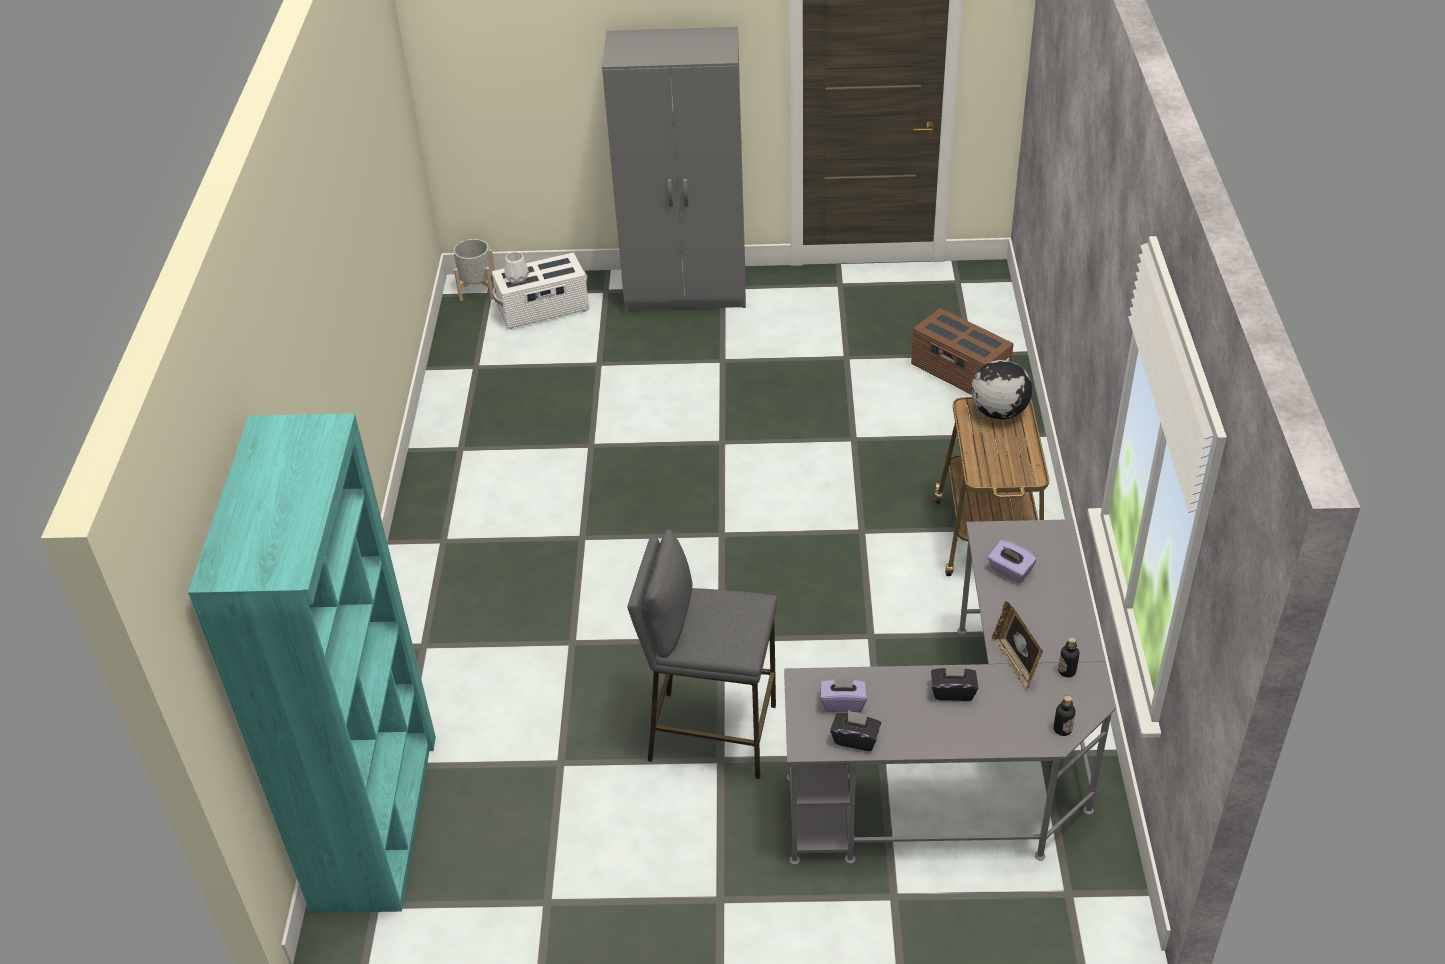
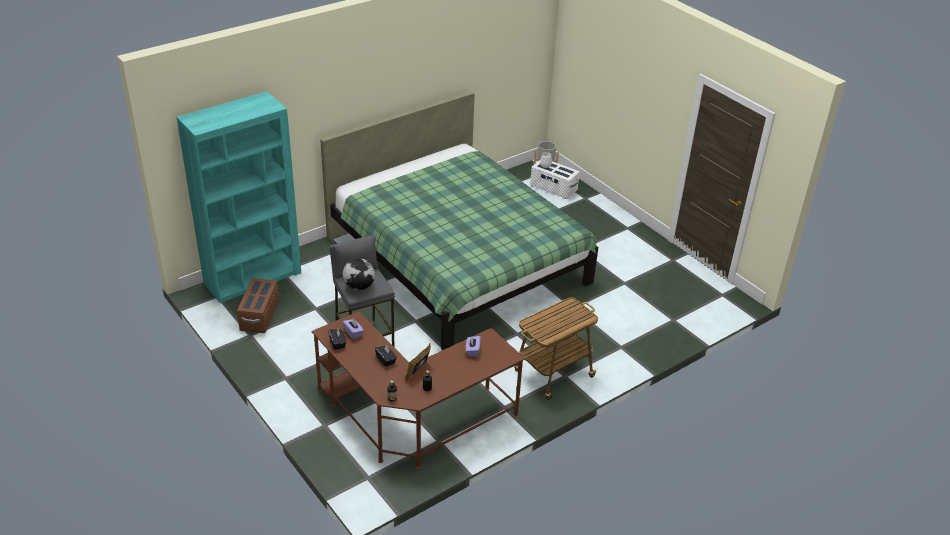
camera: 50 degrees right, 5 degrees down
grey wardrobe [602,27,746,311] -> none
grey desk [784,519,1116,865] -> brown desk [312,311,525,469]
brown storage box [911,308,1014,394] -> brown storage box moved to [237,278,279,333]
globe [971,360,1032,420] -> globe moved to [343,258,375,290]
none -> green bed [320,91,598,350]

